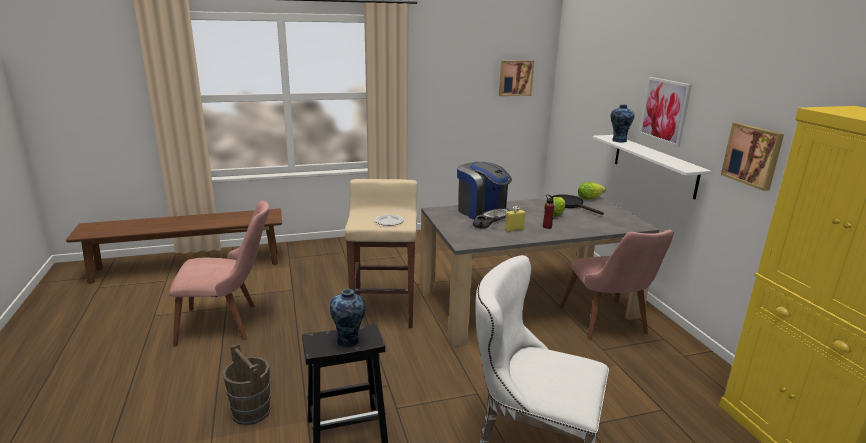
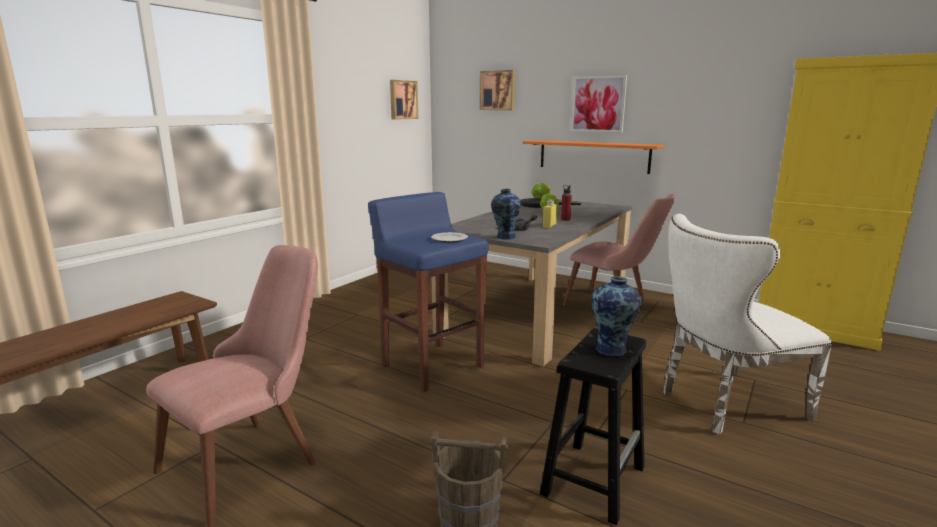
camera: 40 degrees left, 5 degrees down
beige stool [344,179,417,328] -> blue stool [368,192,488,392]
coffee machine [457,162,512,221] -> none
white shelf [592,135,711,199] -> orange shelf [523,140,664,174]
vase [611,105,634,142] -> vase moved to [491,189,521,240]
picture [721,123,784,191] -> picture moved to [480,70,515,110]

